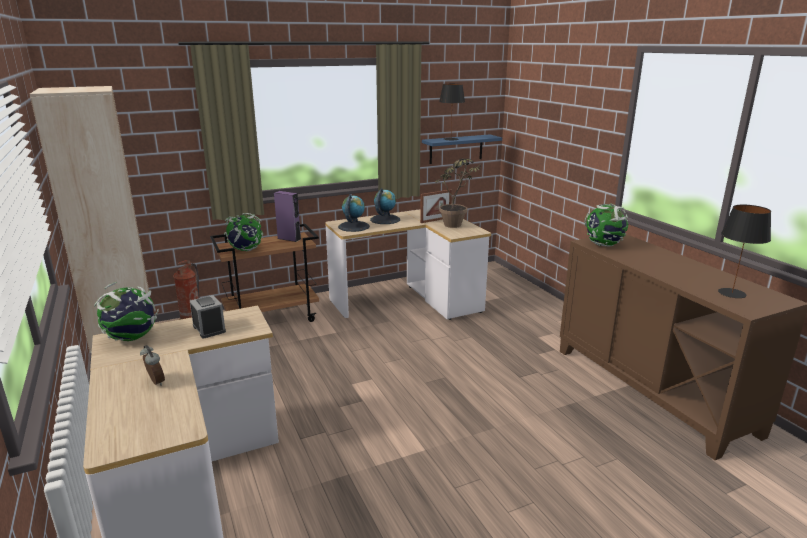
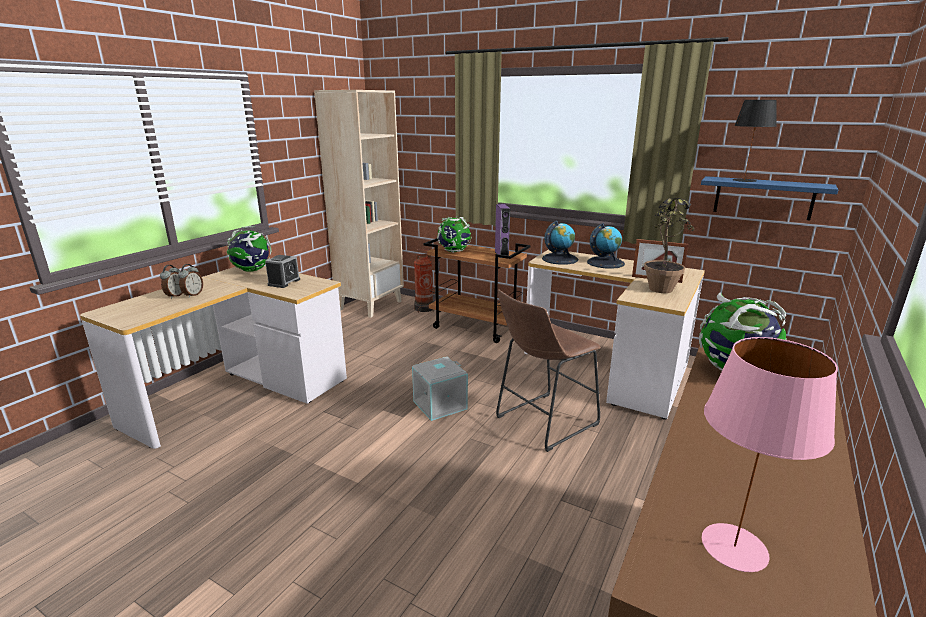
camera: 55 degrees right, 0 degrees up
black table lamp [718,205,771,298] -> pink table lamp [702,337,838,572]
none -> alarm clock [160,265,183,299]
none -> grey storage box [412,357,468,421]
none -> brown stool [496,289,601,452]

